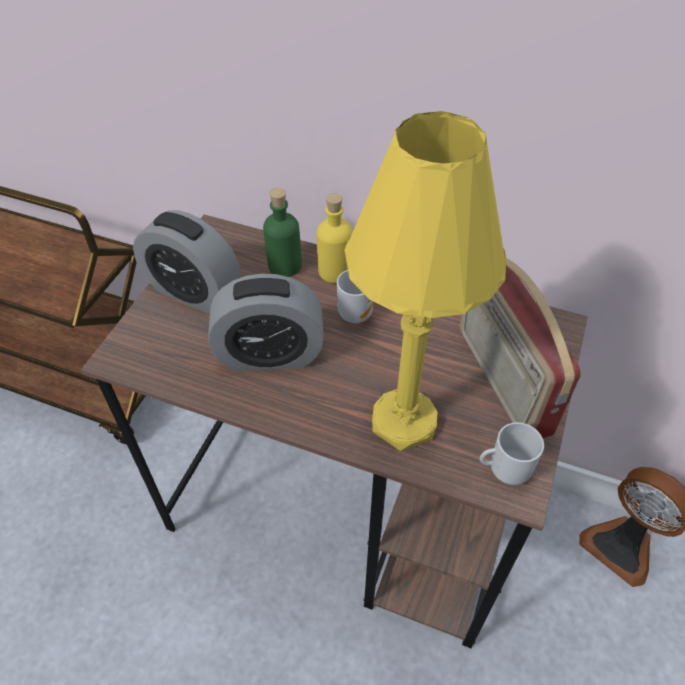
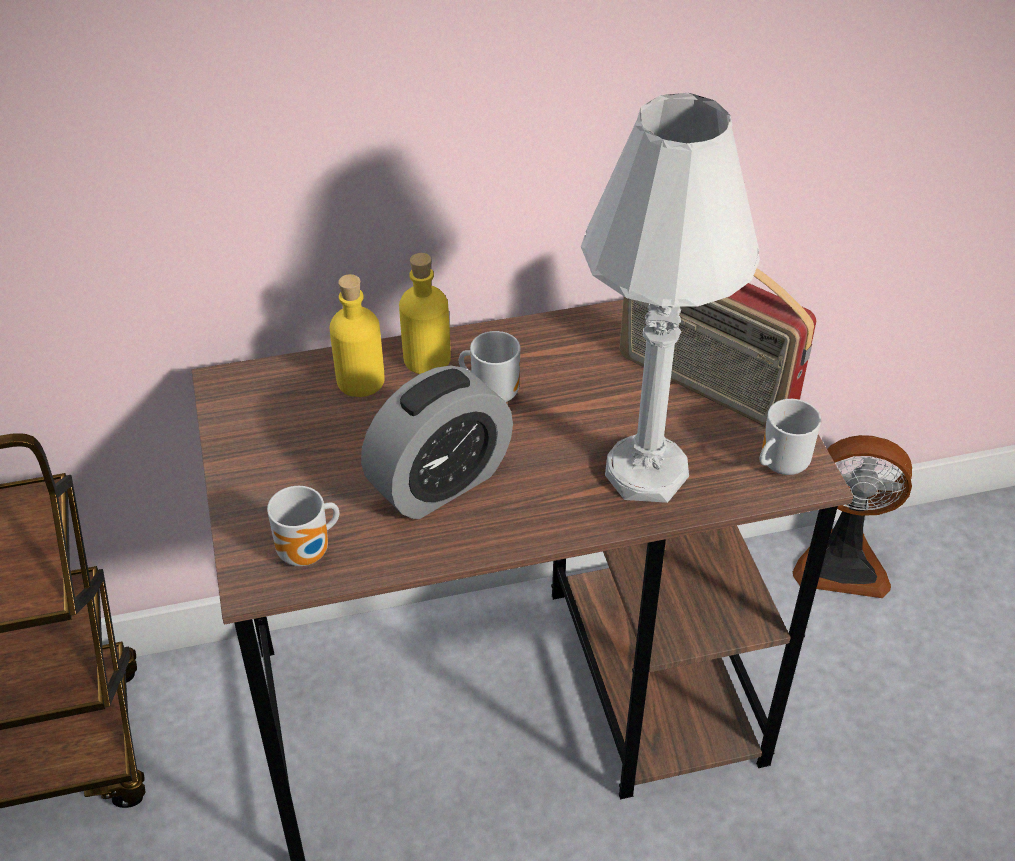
camera: 35 degrees left, 5 degrees down
alarm clock [133,210,240,314] -> none
green bottle [263,188,302,277] -> yellow bottle [329,274,385,397]
yellow table lamp [344,111,506,451] -> white table lamp [581,93,760,503]
none -> mug [267,486,339,566]

